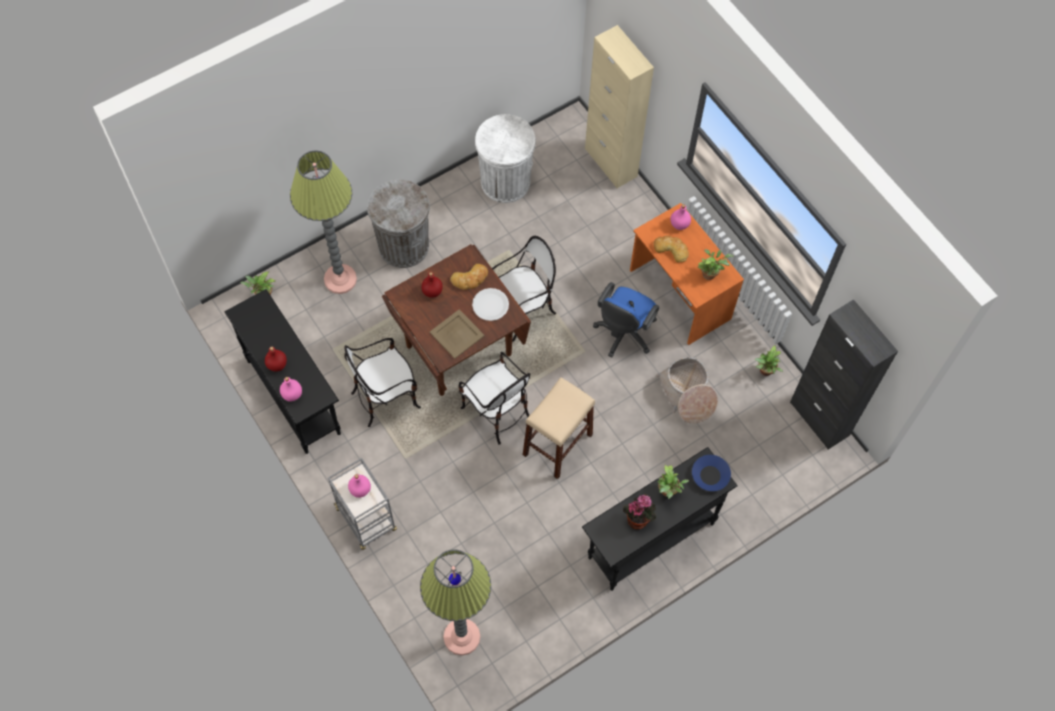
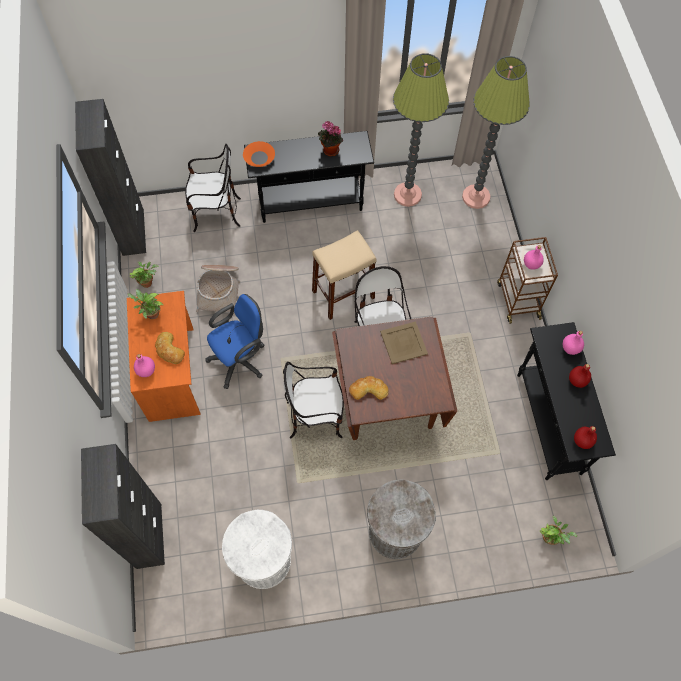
camera: 155 degrees left, 0 degrees up
floor lamp [290,151,357,294] -> floor lamp moved to [393,53,449,207]
grey cart [328,458,397,550] -> brown cart [497,237,558,324]
chair [344,338,421,427] -> chair moved to [185,144,241,232]
red bottle [422,272,443,298] -> red bottle moved to [574,426,597,449]
white plate [472,288,509,321] -> none
beige cabinet [585,25,654,188] -> black cabinet [81,444,165,569]
potted plant [658,464,689,499] -> none
blue bowl [692,455,731,491] -> orange bowl [243,141,275,167]

